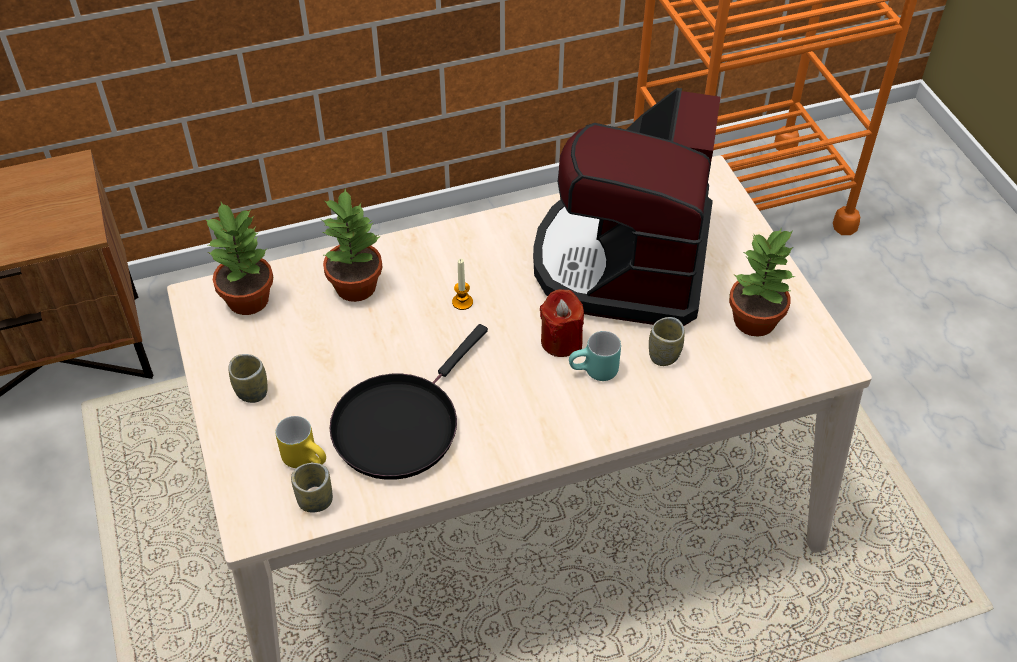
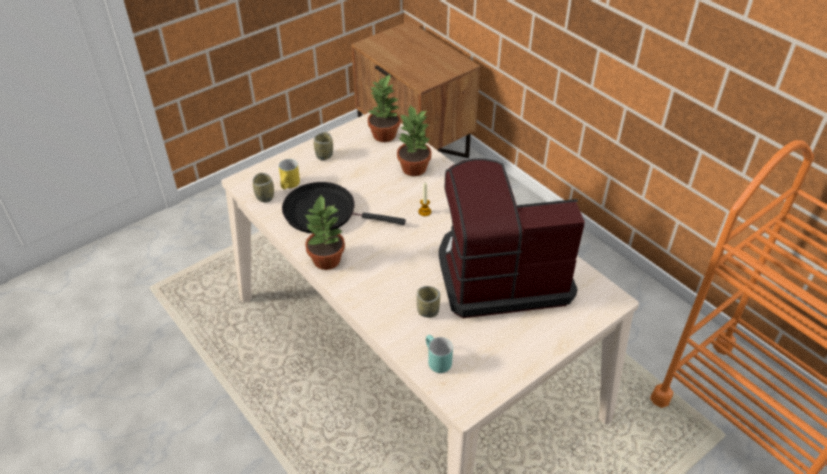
camera: 70 degrees right, 5 degrees down
red candle [540,289,584,357] -> none
turquoise mug [569,331,621,381] -> turquoise mug moved to [426,335,453,373]
potted plant [729,228,795,337] -> potted plant moved to [304,195,345,270]

